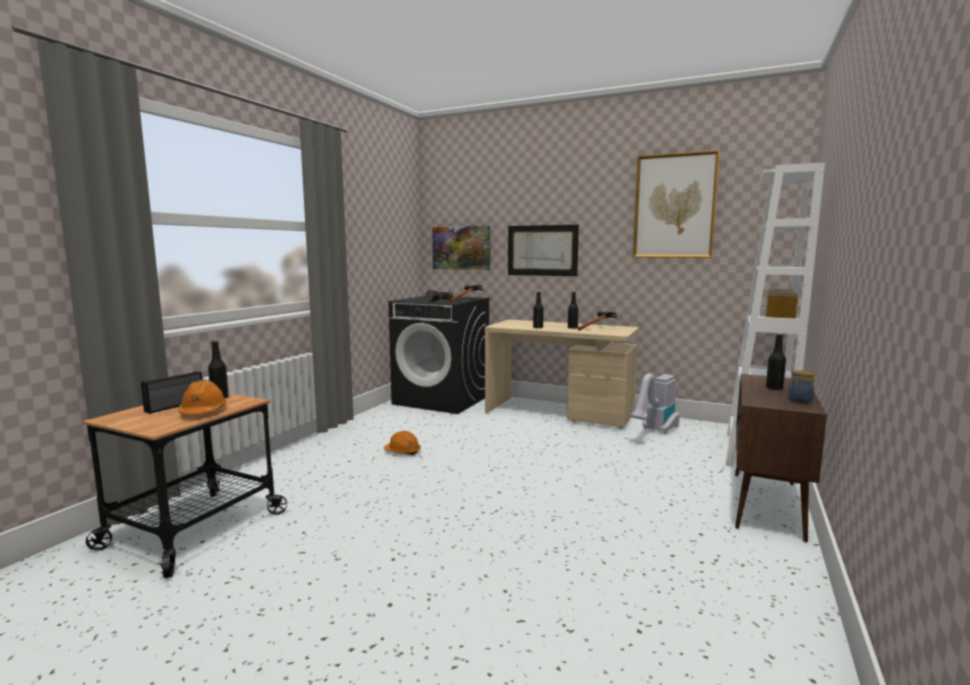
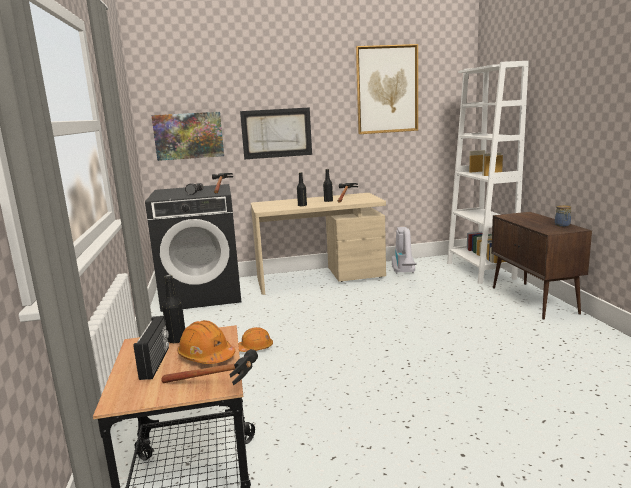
camera: 35 degrees left, 5 degrees up
black bottle [766,334,786,390] -> none
none -> hammer [162,349,258,385]

